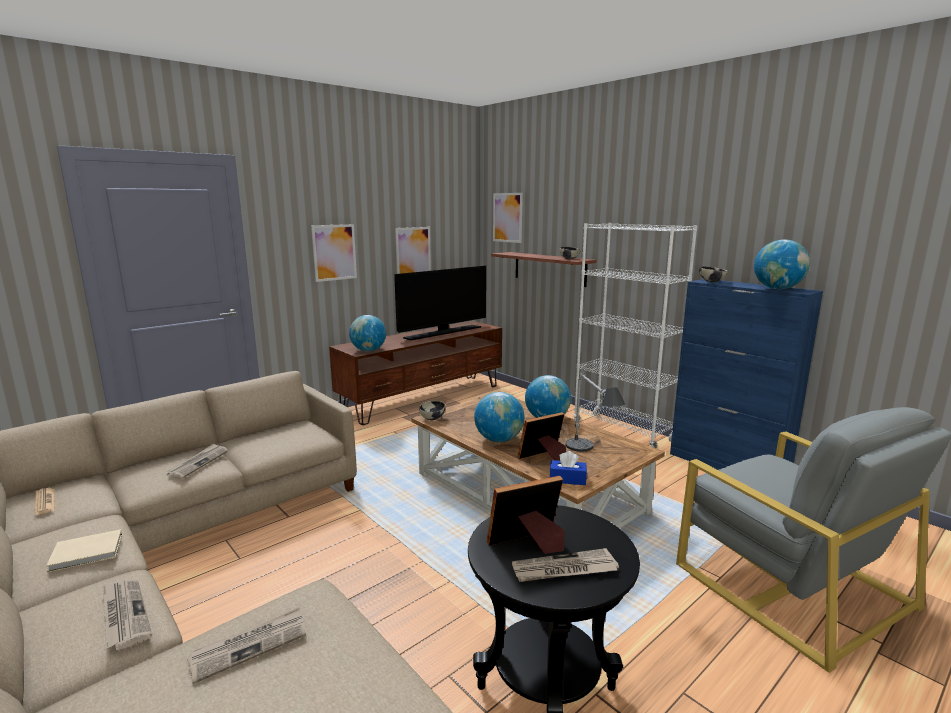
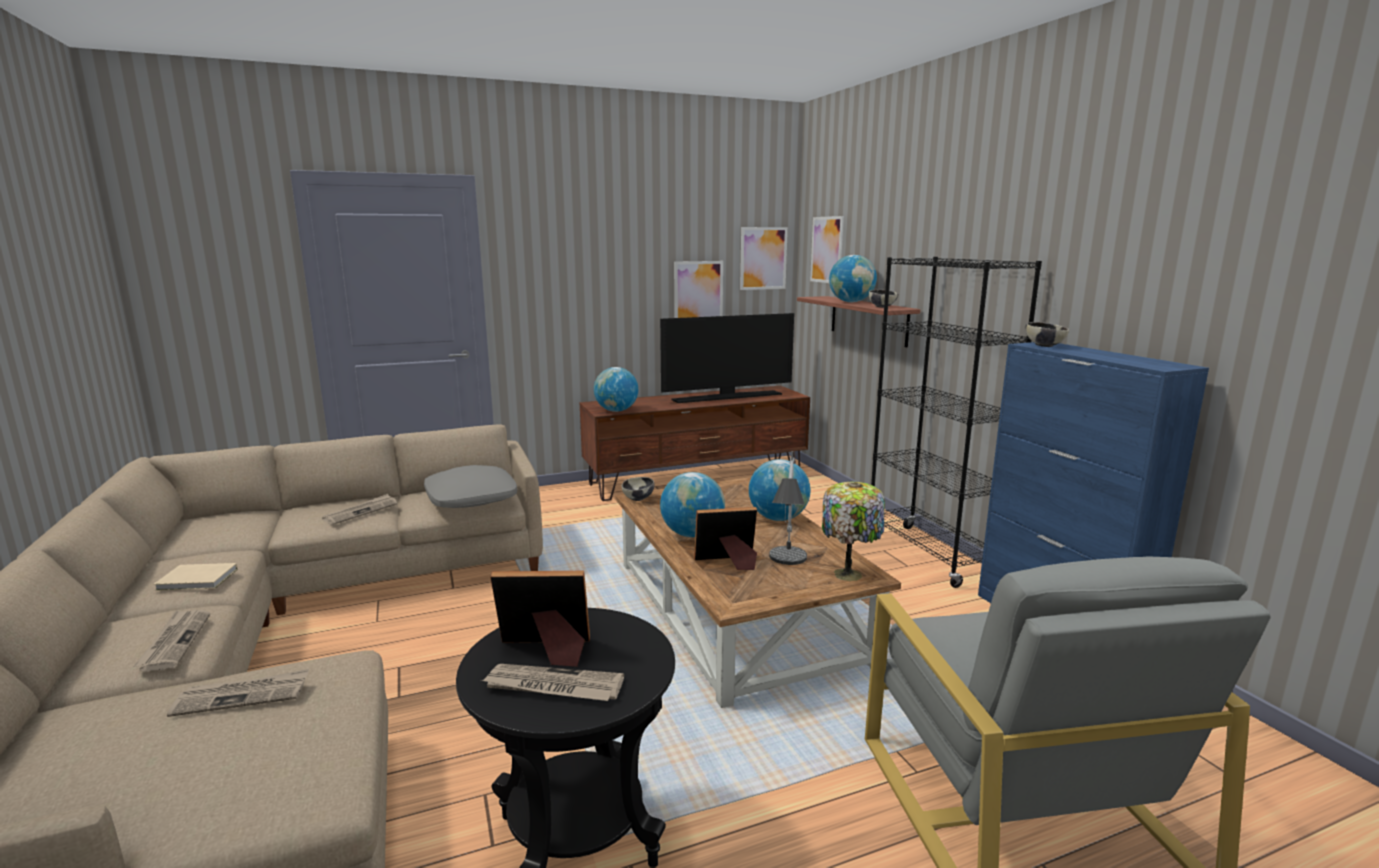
camera: 20 degrees right, 0 degrees up
newspaper [34,488,55,515] -> none
picture [311,224,357,282] -> picture moved to [740,227,788,290]
blue tissue box [550,451,587,485] -> none
white bookcase [573,223,698,449] -> black bookcase [871,257,1042,588]
globe [754,240,810,289] -> globe moved to [829,255,877,302]
none -> grey pillow [424,465,517,508]
none -> table lamp [822,482,885,581]

